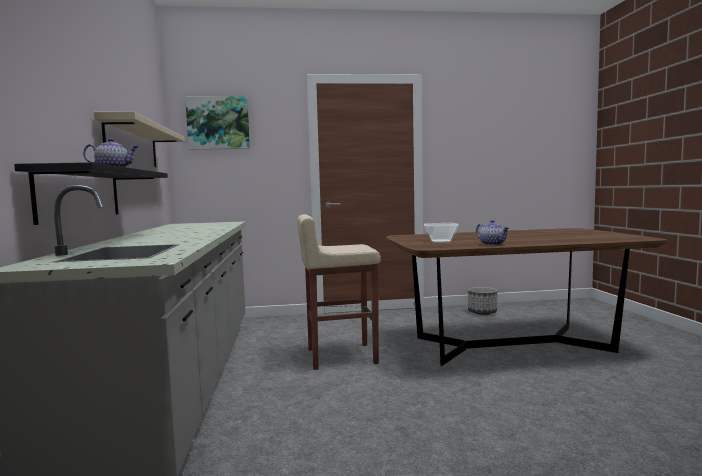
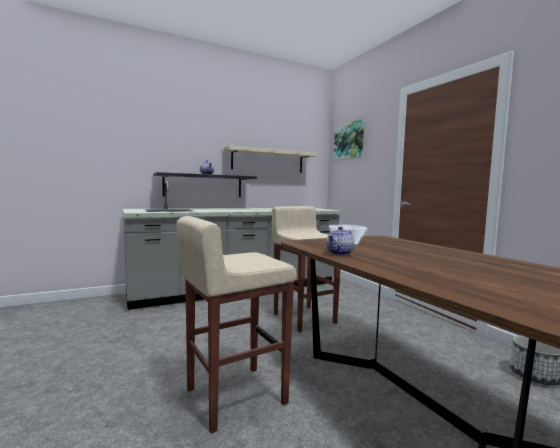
camera: 70 degrees right, 0 degrees up
none -> beige stool [177,216,297,433]

